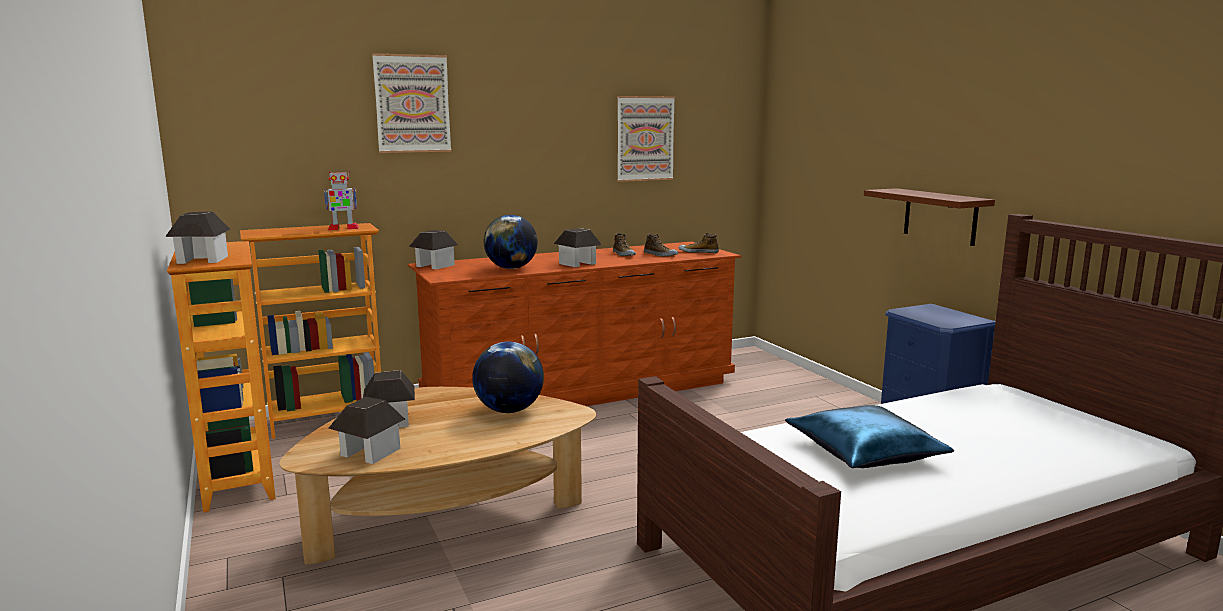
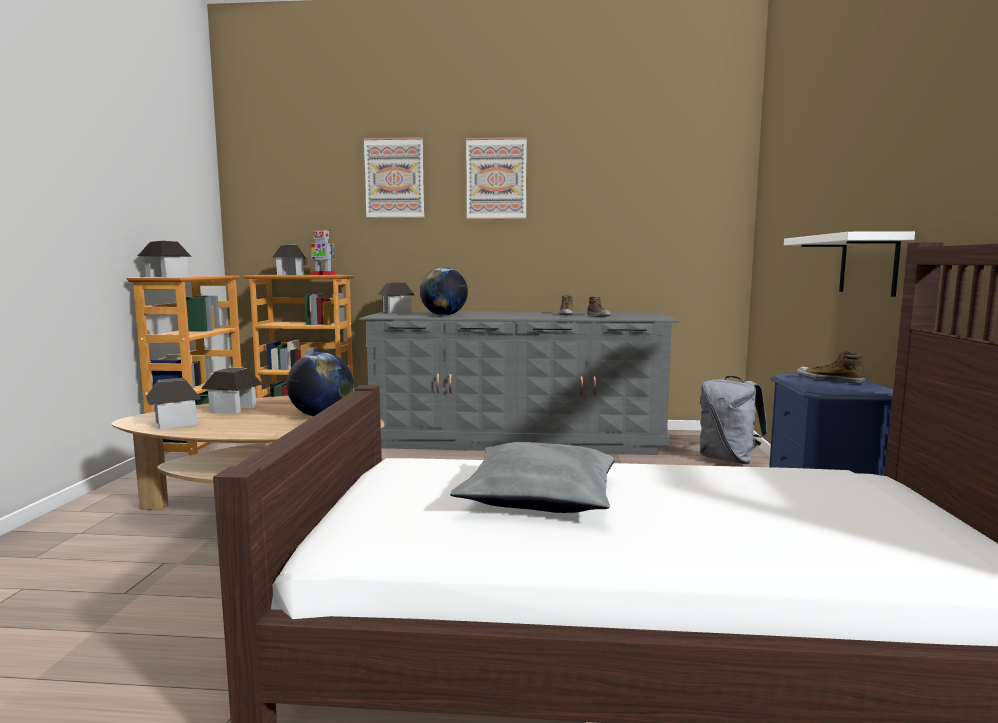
camera: 30 degrees right, 5 degrees down
brown dresser [408,242,742,406] -> grey dresser [359,311,679,455]
toy house [554,228,602,267] -> toy house moved to [273,244,306,275]
picture [617,96,675,182] -> picture moved to [466,137,527,220]
shoe [679,233,719,253] -> shoe moved to [797,351,865,384]
blue pillow [785,405,954,468] -> grey pillow [450,442,614,513]
brown shelf [864,188,995,246] -> white shelf [784,231,915,297]
none -> grey backpack [700,376,768,464]

